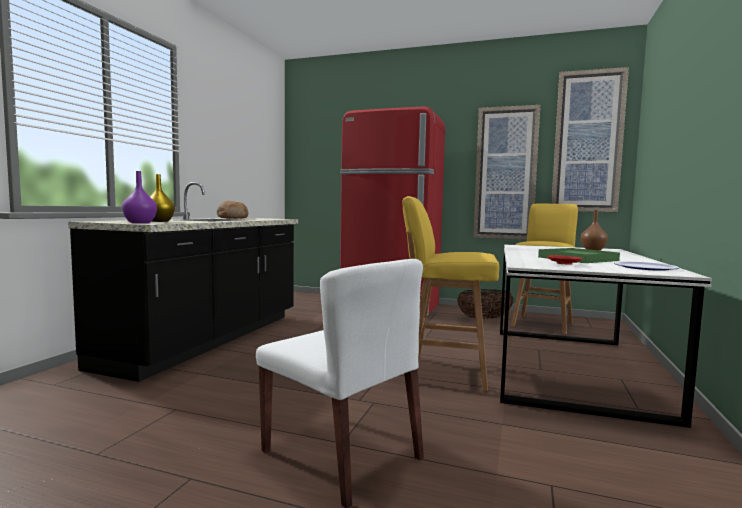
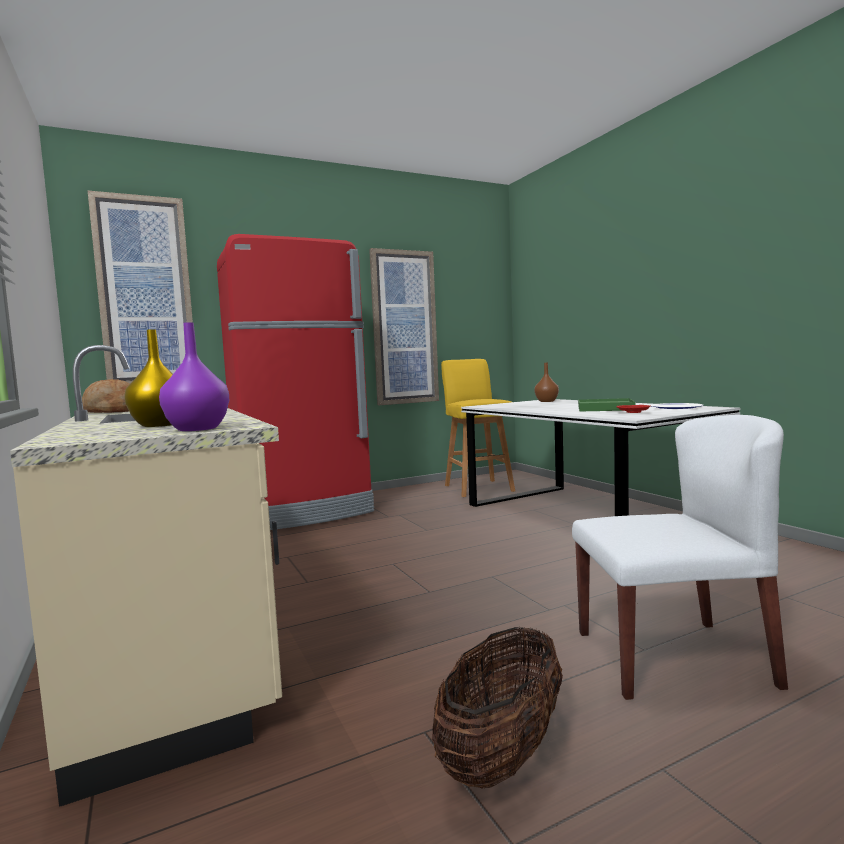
camera: 45 degrees left, 0 degrees up
black counter [68,182,298,382] -> beige counter [10,345,282,807]
yellow stool [402,196,499,391] -> none
basket [457,289,513,319] -> basket moved to [432,627,563,788]
picture [551,67,629,212] -> picture moved to [88,191,193,383]

